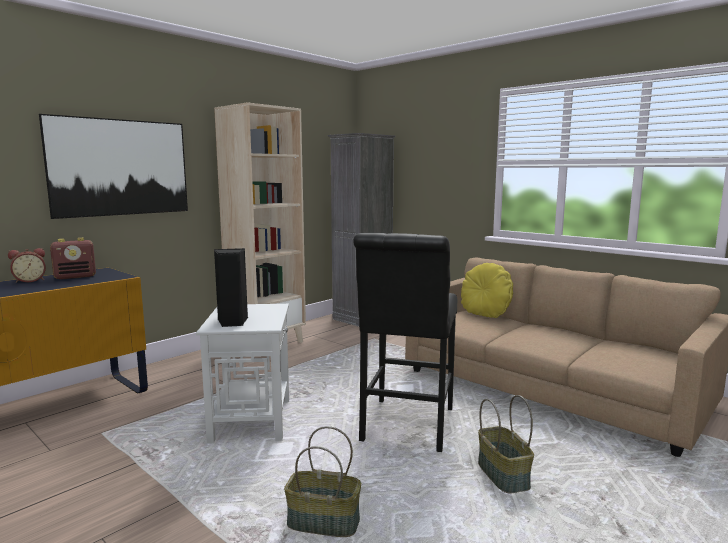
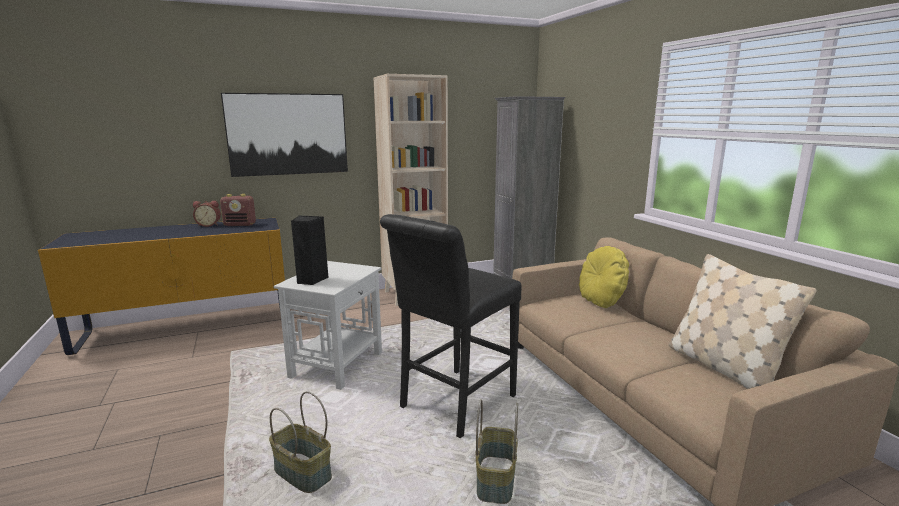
camera: 25 degrees right, 5 degrees up
none -> beige pillow [669,254,817,389]

